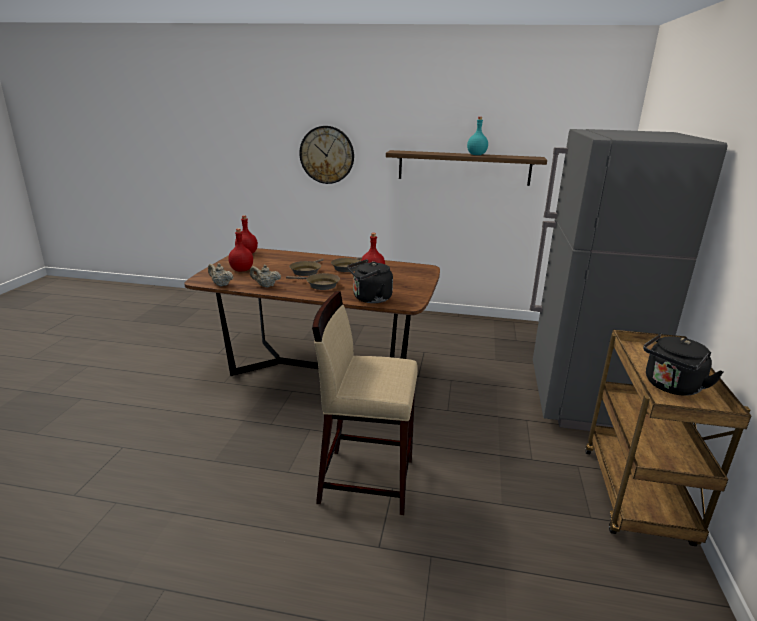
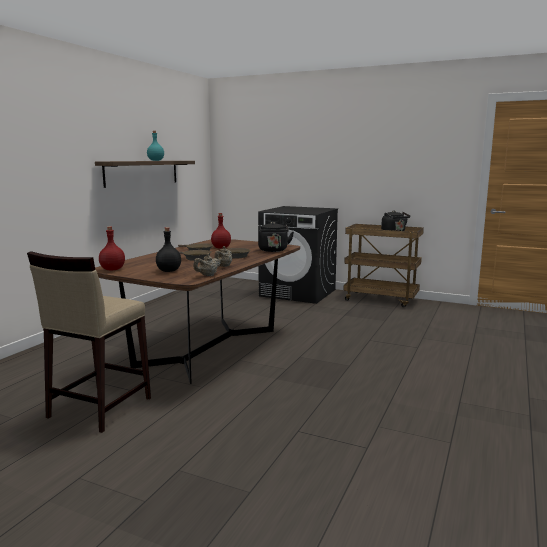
camera: 75 degrees left, 10 degrees down
red bottle [228,228,253,271] -> black bottle [156,227,181,272]
wall clock [299,126,354,184] -> none
beige stool [312,291,418,515] -> beige stool moved to [27,251,151,433]
grey fridge [530,129,727,431] -> black washing machine [258,206,338,304]

